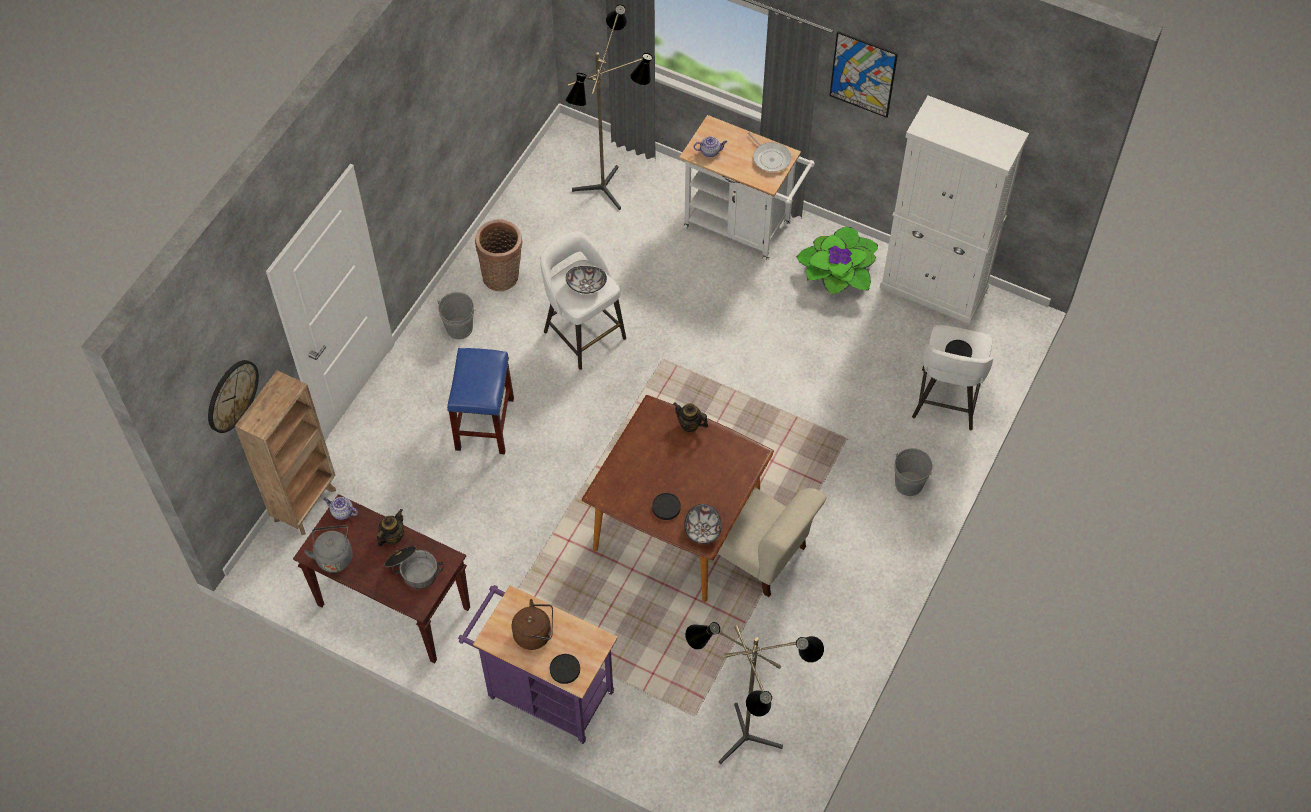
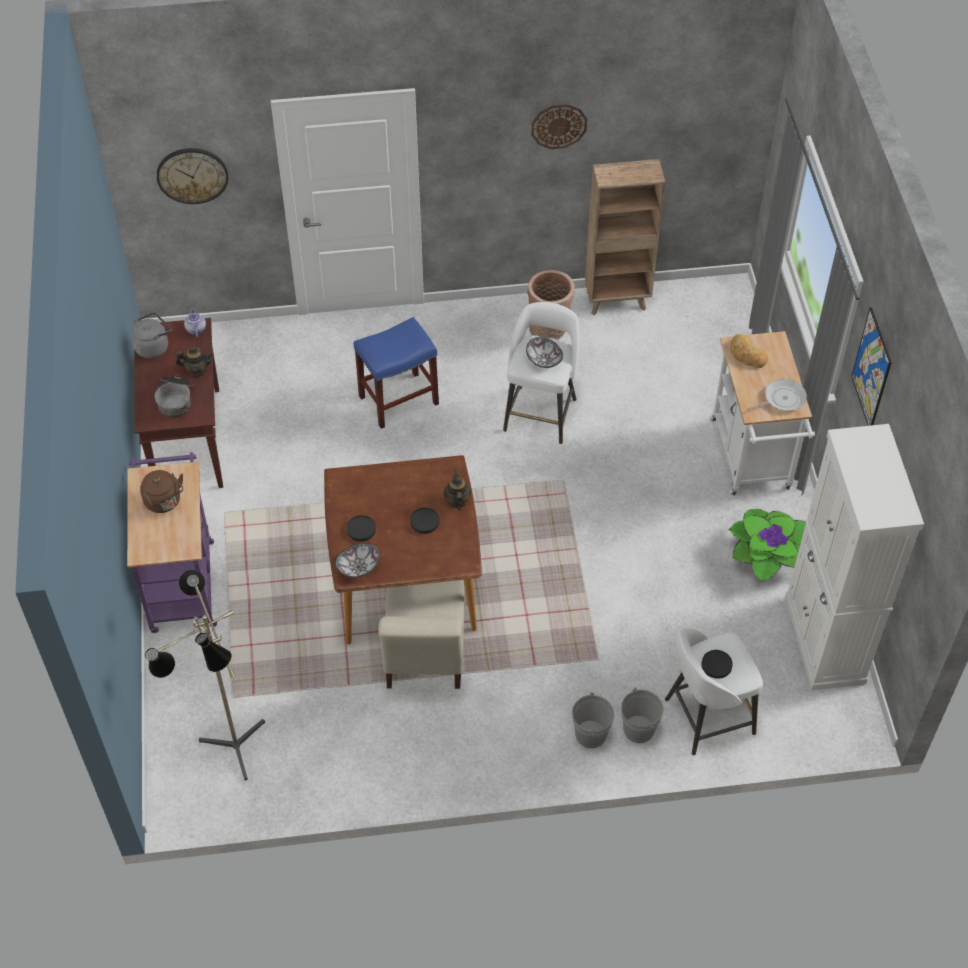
camera: 55 degrees right, 5 degrees down
brown bookcase [235,370,336,535] -> brown bookcase moved to [585,159,665,315]
grey bucket [437,292,476,339] -> grey bucket moved to [621,687,664,743]
black plate [550,654,580,684] -> black plate moved to [410,508,439,534]
floor lamp [565,5,653,210] -> none
teapot [694,136,727,157] -> bread [730,334,768,368]
frying pan [748,132,791,172] -> frying pan turned 135 degrees counterclockwise [747,379,807,411]
none -> wall clock [531,104,587,149]

